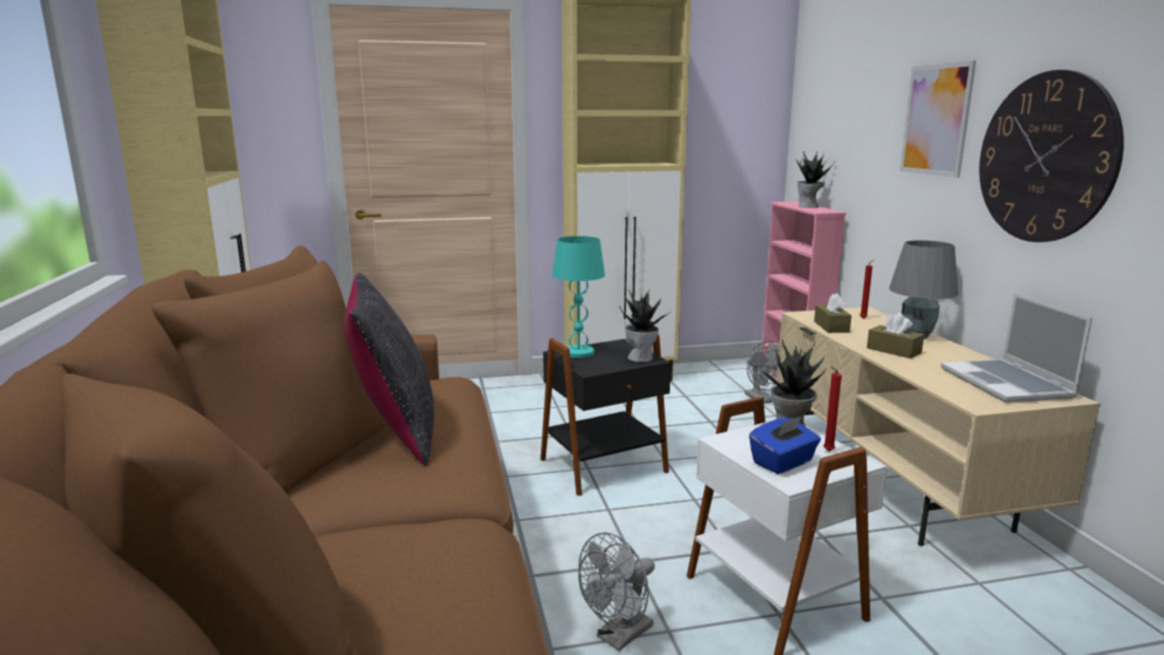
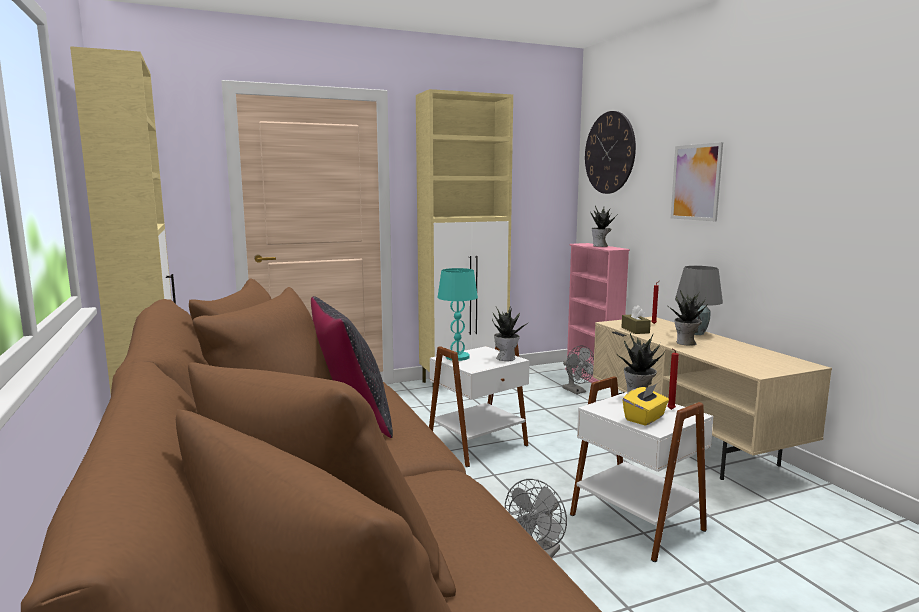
camera: 10 degrees left, 5 degrees down
black side table [540,334,671,496] -> white side table [429,344,530,467]
blue tissue box [749,416,821,474] -> yellow tissue box [623,384,669,426]
brown tissue box [867,313,924,359] -> potted plant [667,290,708,346]
laptop [941,293,1092,403] -> none
wall clock [979,70,1124,242] -> wall clock moved to [585,111,636,194]

